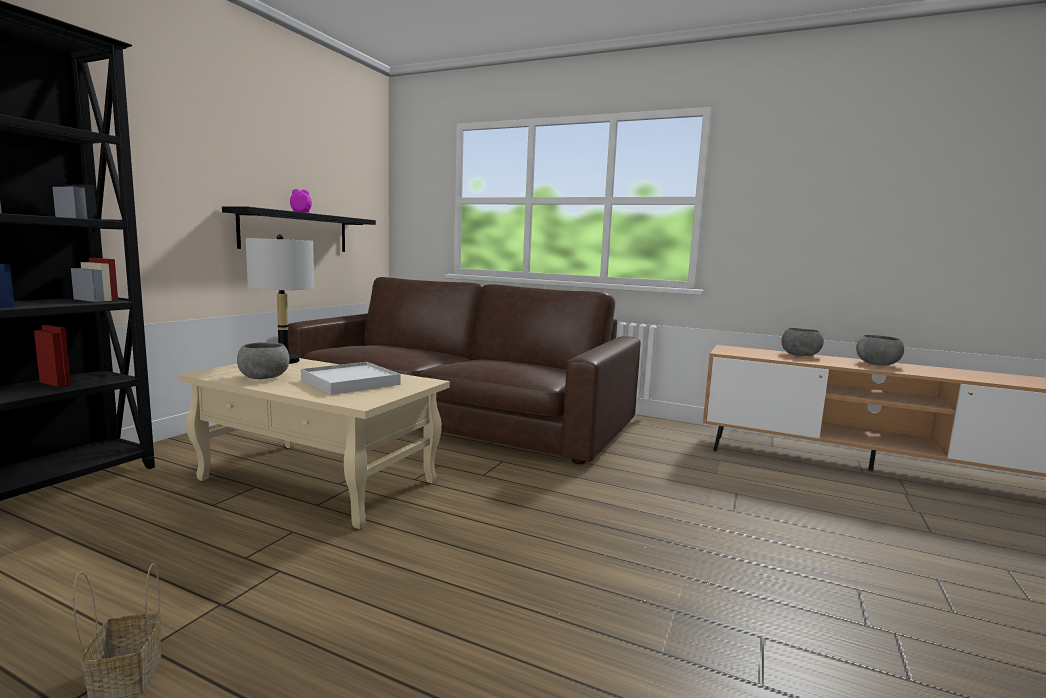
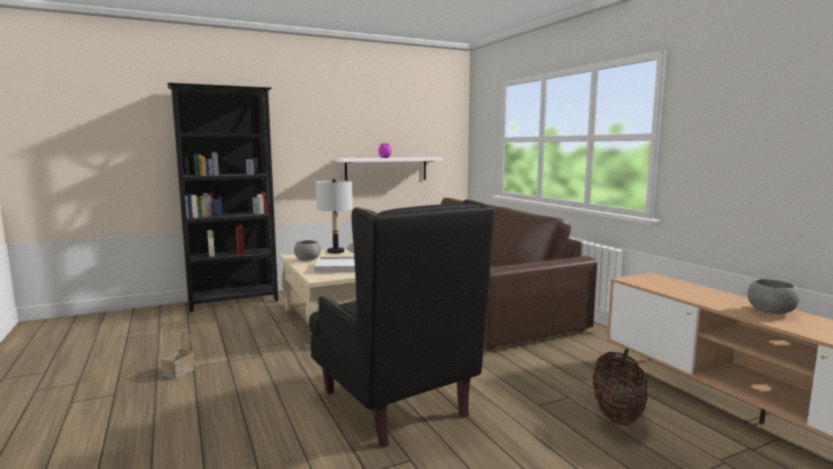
camera: 40 degrees right, 0 degrees up
black shelf [222,206,376,252] -> white shelf [336,157,443,181]
grey bowl [781,328,824,356] -> none
none -> black armchair [309,199,495,448]
none -> basket [592,352,648,426]

